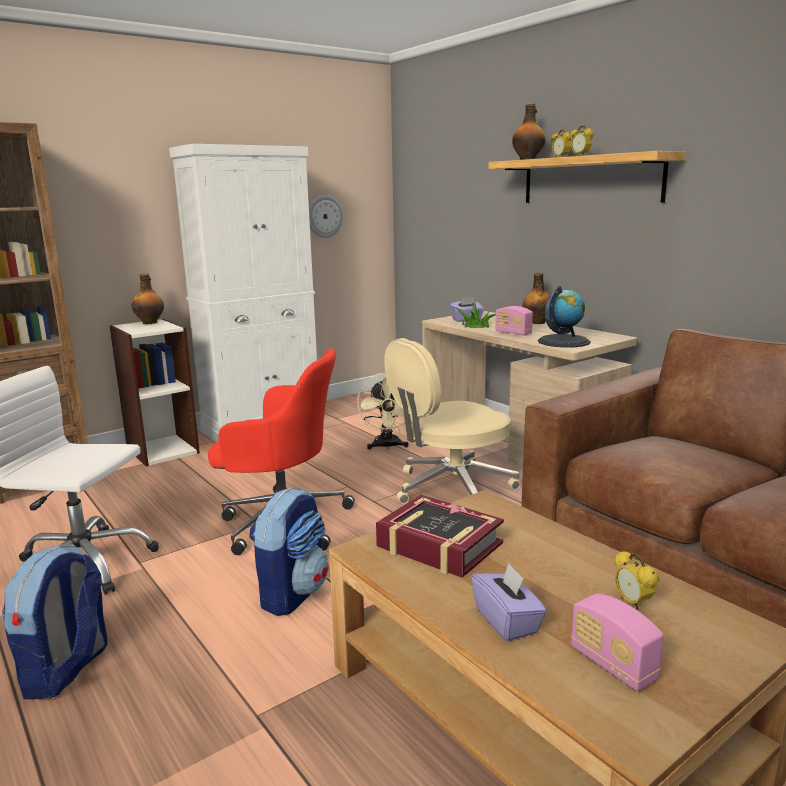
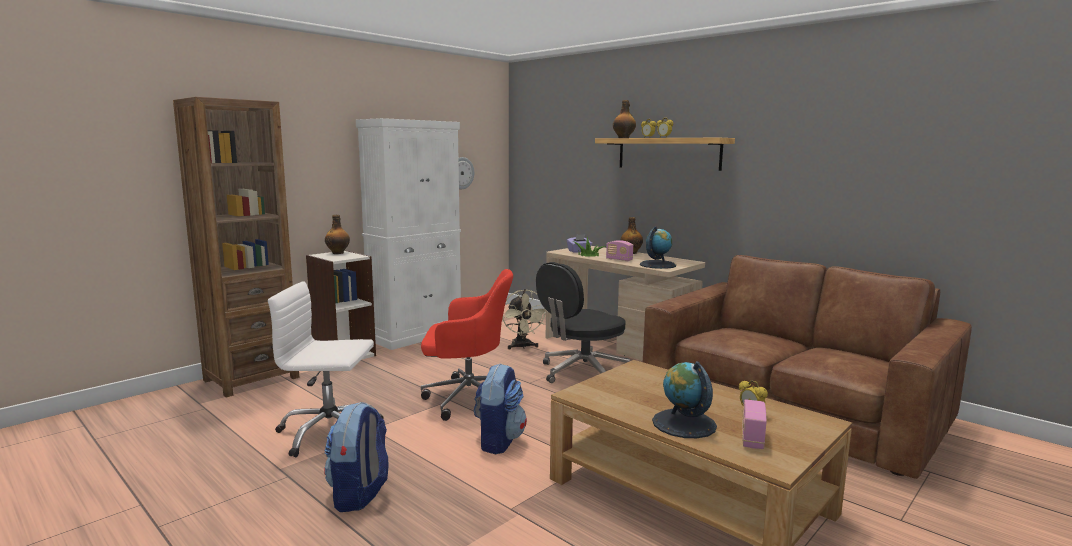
camera: 10 degrees left, 5 degrees down
book [376,495,504,578] -> none
beige office chair [384,338,520,503] -> black office chair [536,262,630,383]
purple tissue box [471,563,547,641] -> globe [652,361,717,438]
radio [571,594,664,691] -> radio turned 60 degrees clockwise [742,399,767,449]

